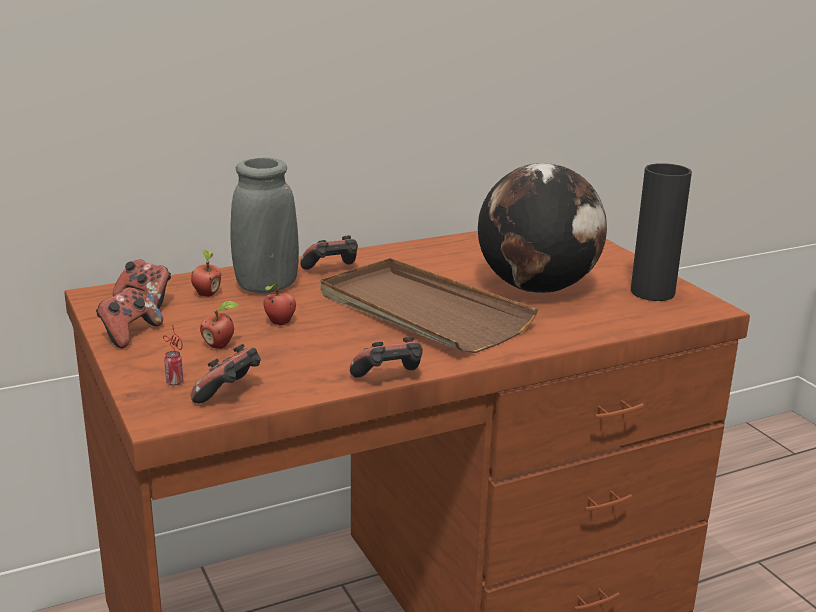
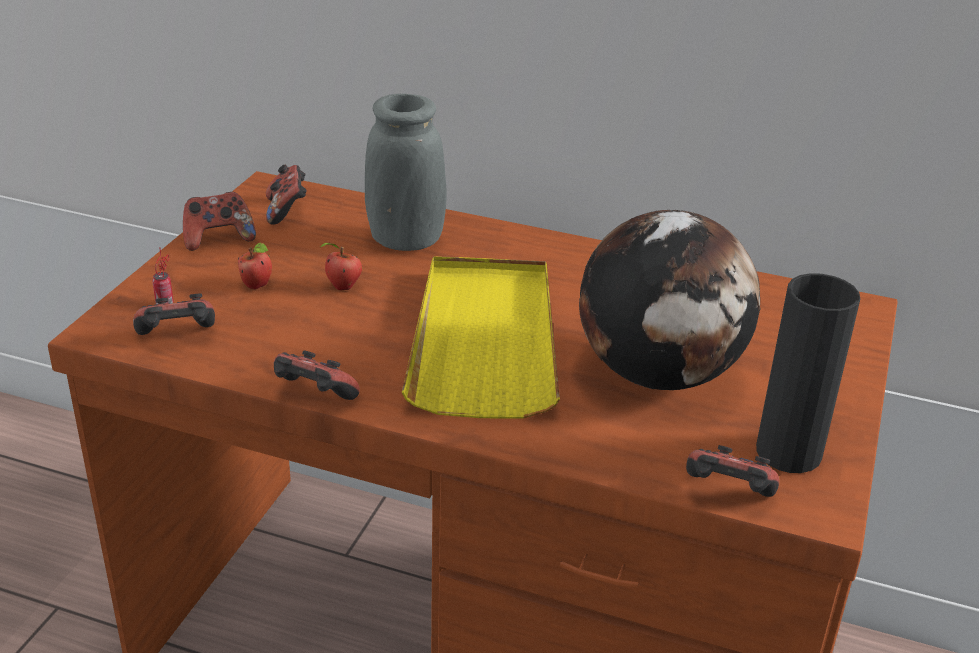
camera: 45 degrees right, 10 degrees up
apple [191,250,221,297] -> none
game controller [300,235,358,270] -> game controller moved to [686,445,779,497]
brown tray [320,258,538,353] -> yellow tray [402,256,560,419]

